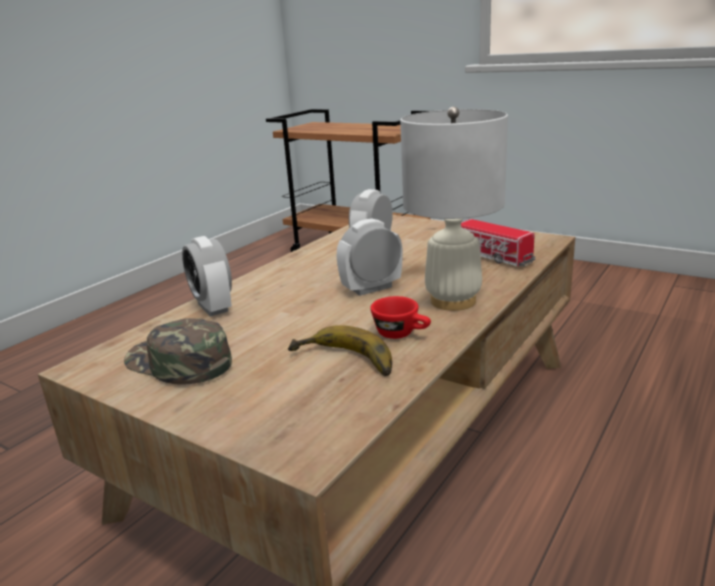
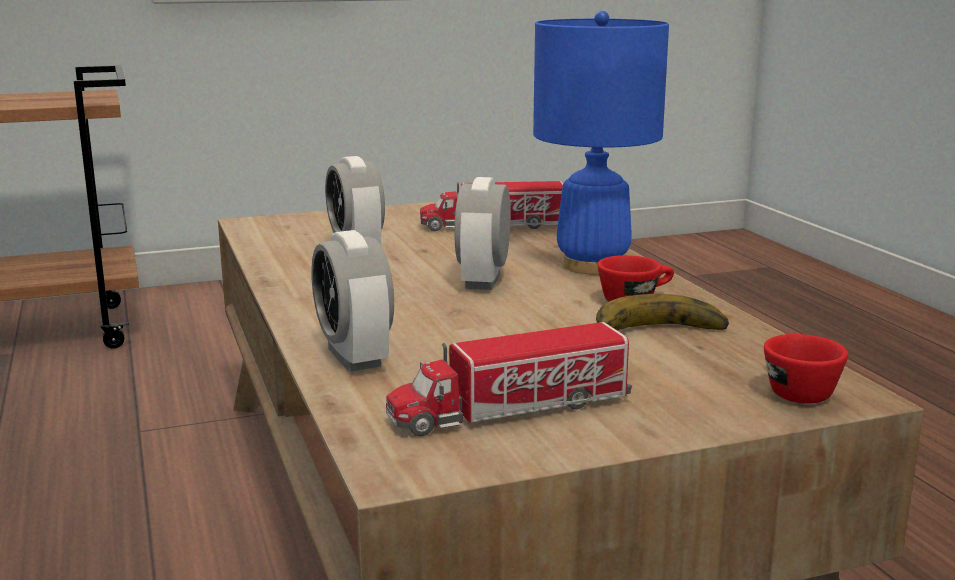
camera: 55 degrees left, 5 degrees down
green cap [124,318,232,385] -> toy truck [386,322,632,436]
alarm clock [182,236,232,316] -> alarm clock turned 60 degrees clockwise [311,230,394,372]
white table lamp [400,107,508,311] -> blue table lamp [533,11,669,275]
none -> red cup [764,334,848,404]

